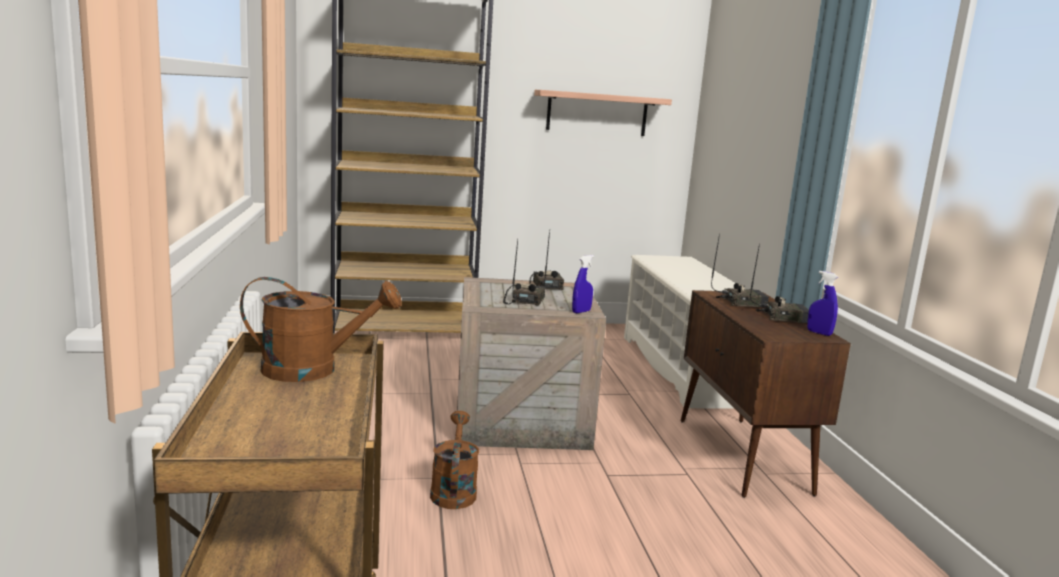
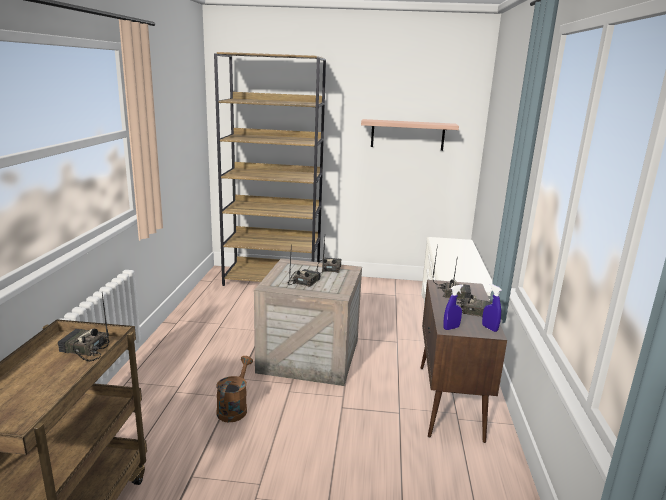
camera: 15 degrees right, 5 degrees up
brown watering can [240,277,402,382] -> radio [58,293,110,362]
blue spray bottle [572,255,594,313] -> blue spray bottle moved to [443,285,464,330]

